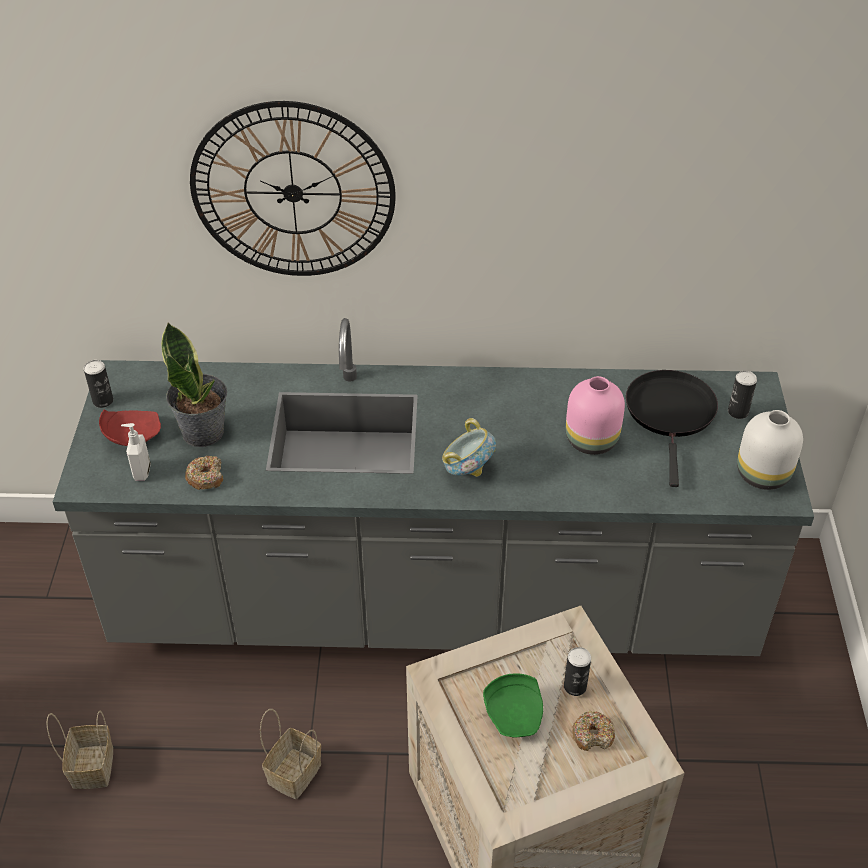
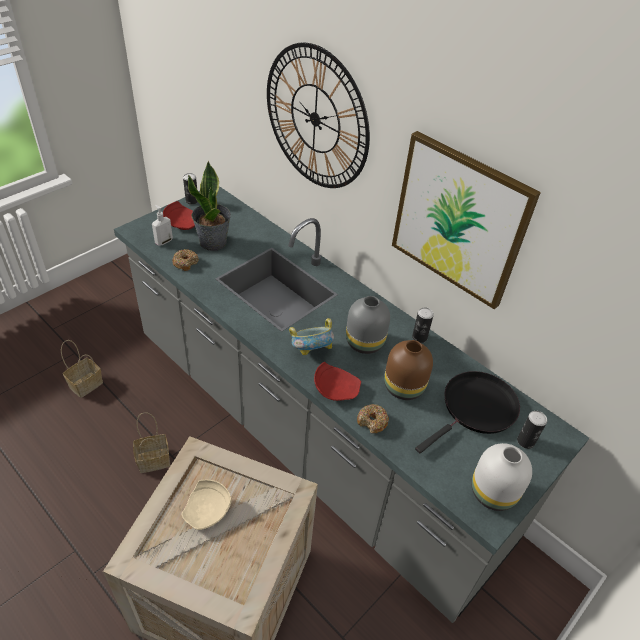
camera: 40 degrees right, 0 degrees up
green plate [483,673,543,737] -> beige plate [181,480,231,530]
can [564,647,591,696] -> can moved to [412,307,434,343]
pink vase [566,376,625,455] -> brown vase [384,340,433,400]
donut [572,711,615,751] -> donut moved to [357,404,389,433]
none -> red plate [314,362,361,401]
none -> grey vase [346,296,390,354]
none -> picture [392,131,541,309]

